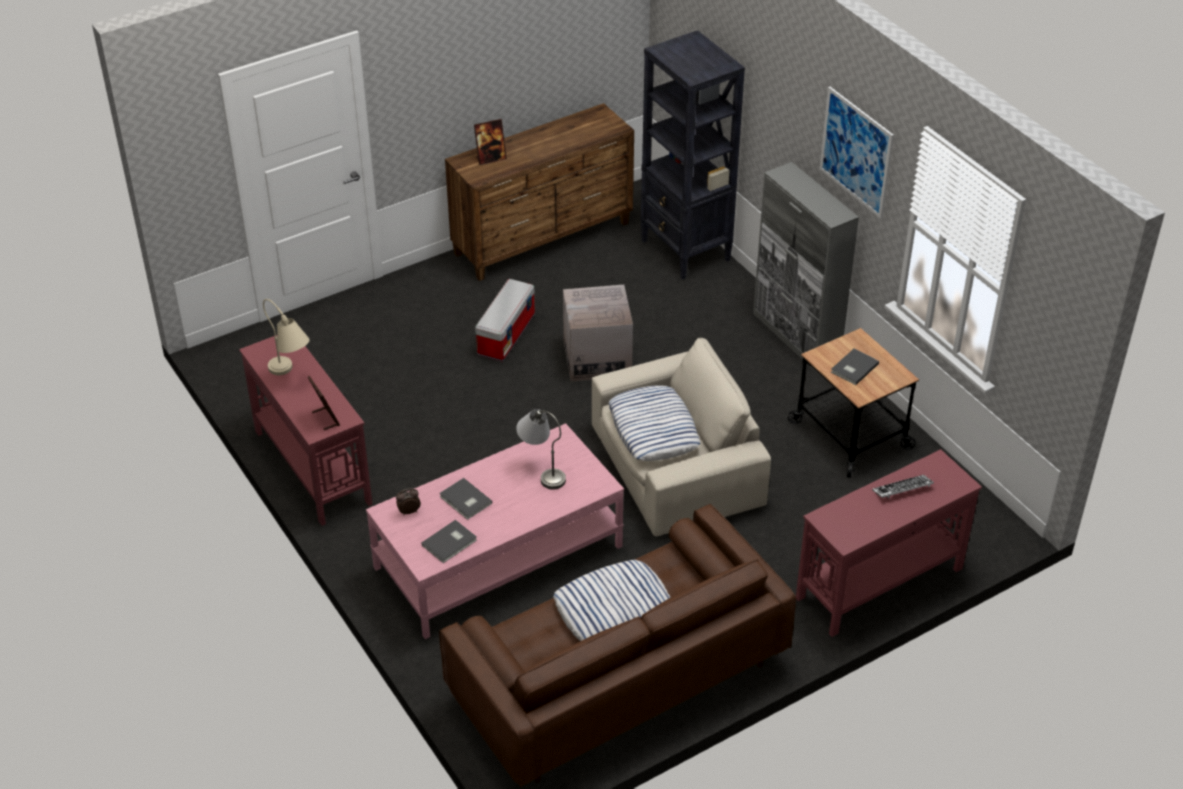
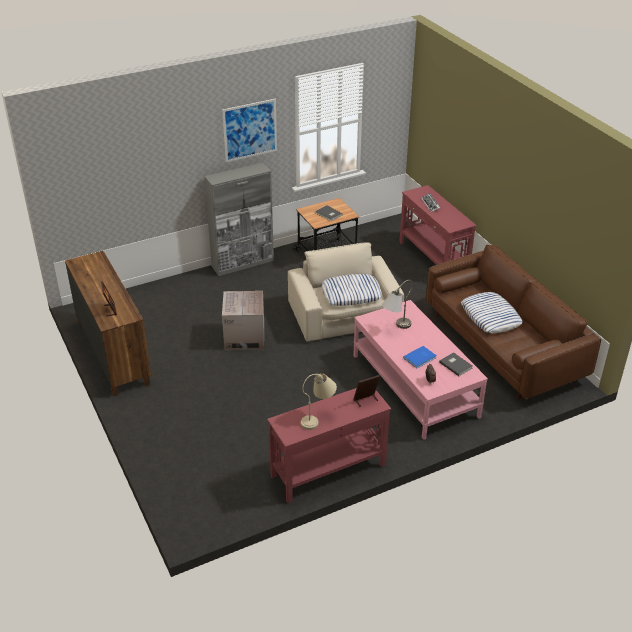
camera: 85 degrees left, 5 degrees down
grey book [439,478,492,520] -> blue book [403,346,437,368]
storage box [475,279,535,362] -> none
black bookcase [640,30,745,279] -> none

